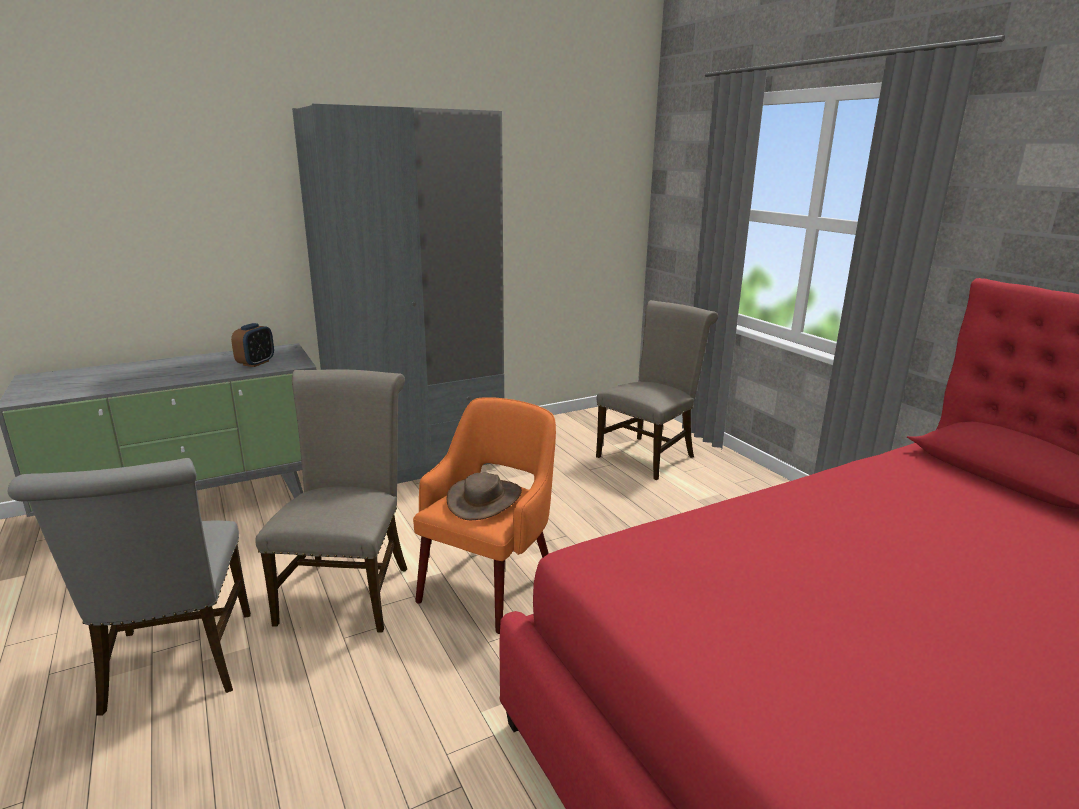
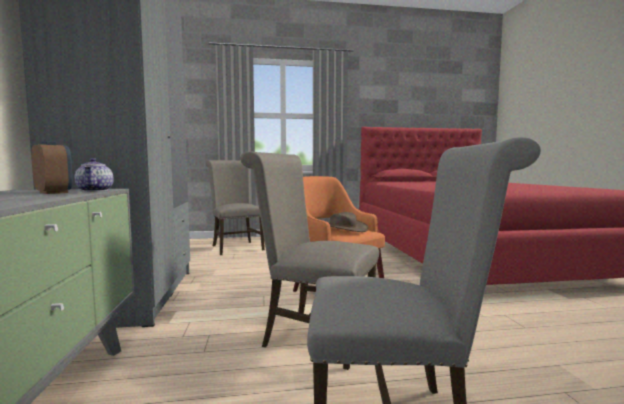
camera: 70 degrees left, 15 degrees down
none -> teapot [75,158,114,192]

